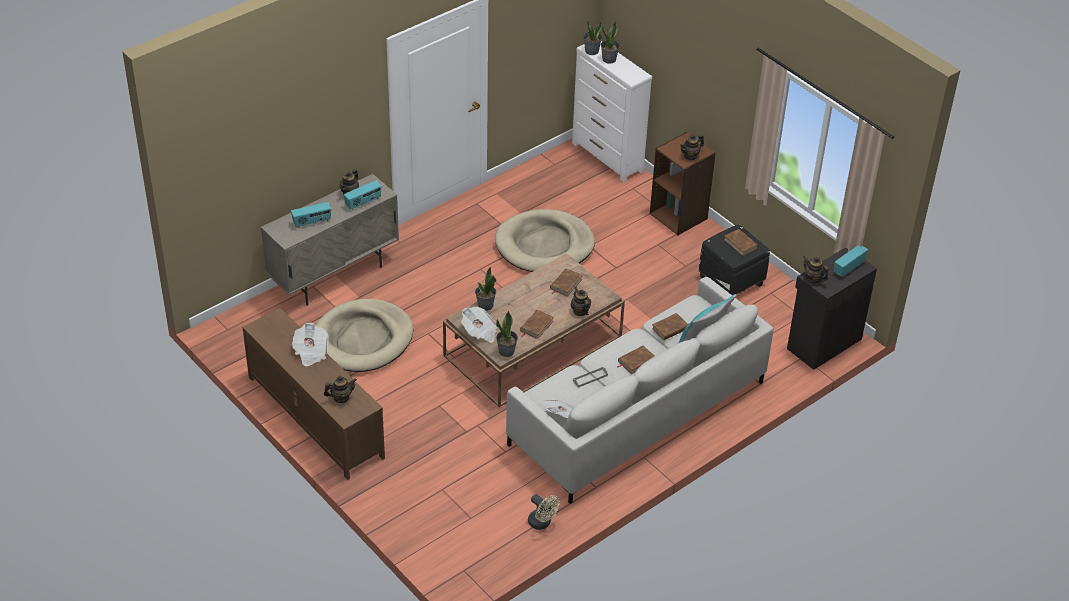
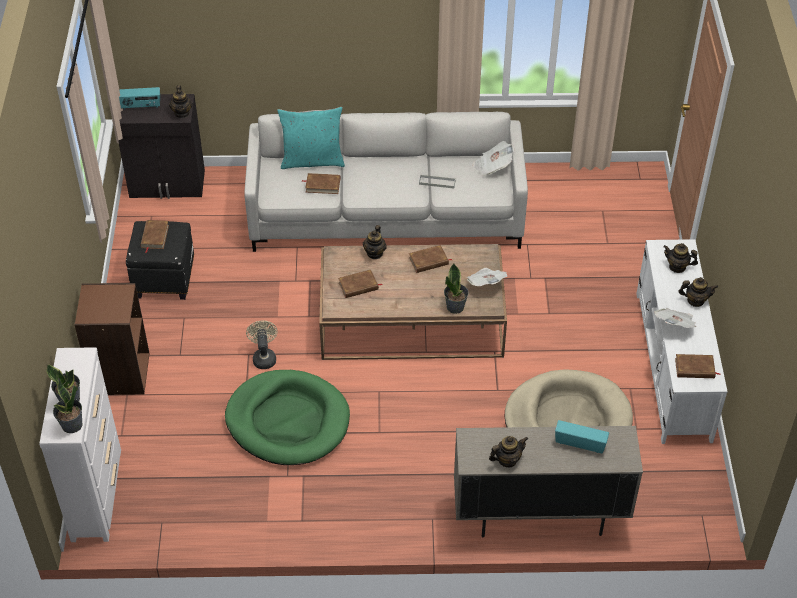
camera: 140 degrees left, 5 degrees up
brown tv stand [242,308,385,480] -> white tv stand [636,239,728,444]
radio [344,180,382,210] -> none
beige dog bed [495,209,595,272] -> green dog bed [225,370,350,465]
potted plant [496,311,518,357] -> none
beige fan [528,494,560,530] -> beige fan moved to [246,320,278,369]
brown book [617,345,654,374] -> brown book moved to [675,354,720,378]
teapot [680,134,704,161] -> teapot moved to [678,277,718,307]

